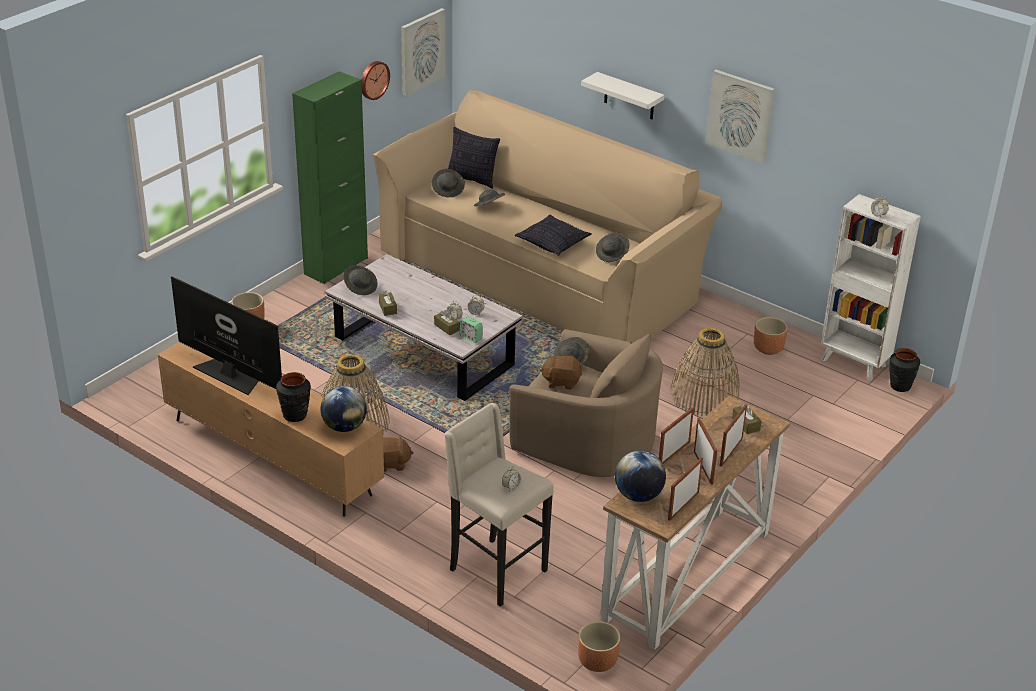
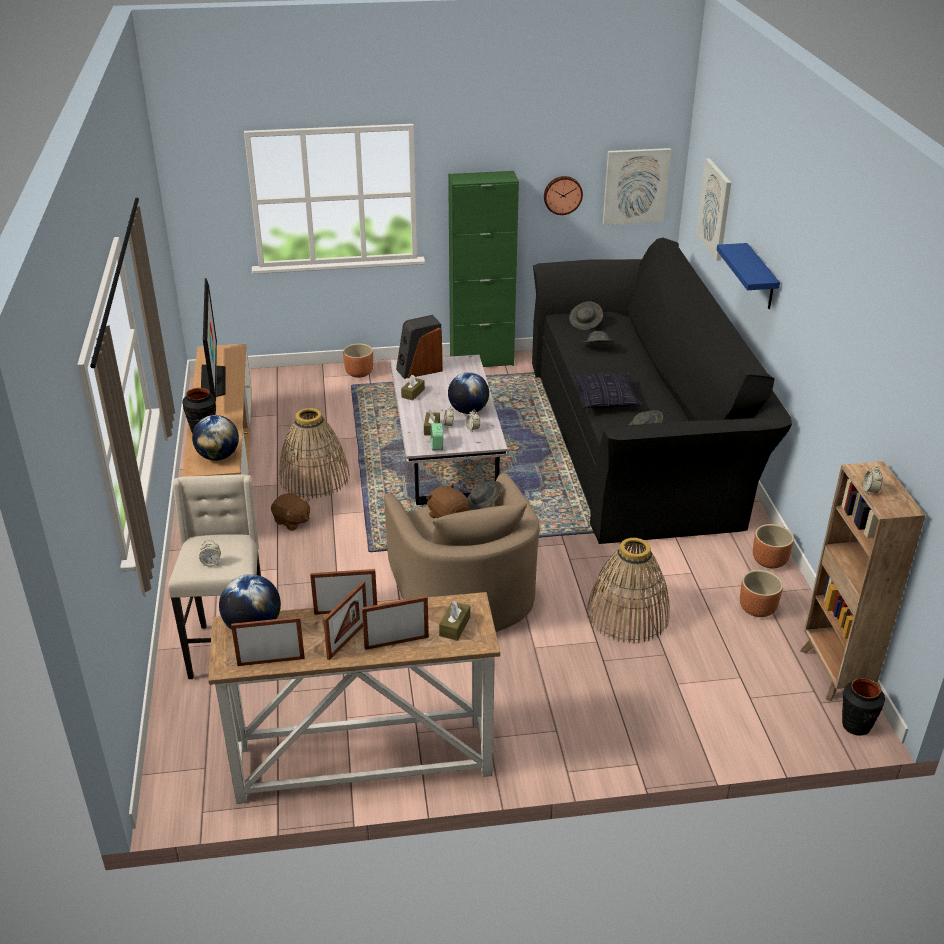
camera: 45 degrees right, 0 degrees up
grey hat [344,265,377,295] -> speaker [396,315,443,379]
beige sofa [372,90,722,343] -> black sofa [532,238,792,544]
pillow [448,127,500,189] -> none
brown planter [578,621,621,672] -> brown planter moved to [753,524,794,569]
white shelf [581,72,664,119] -> blue shelf [717,243,780,309]
picture [706,70,775,163] -> picture moved to [696,158,731,261]
white bookcase [821,194,921,381] -> brown bookcase [800,461,926,701]
none -> globe [448,372,489,414]

